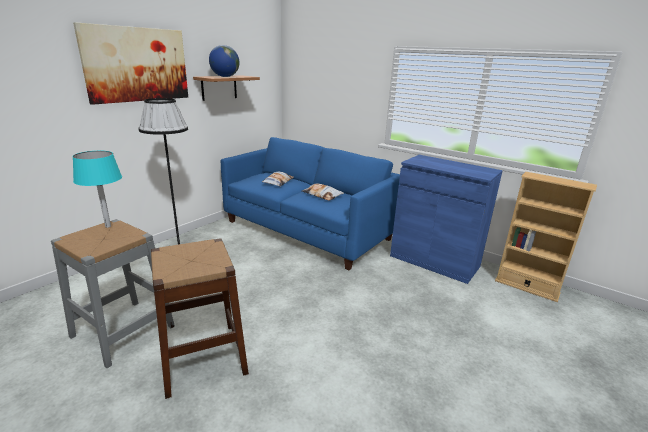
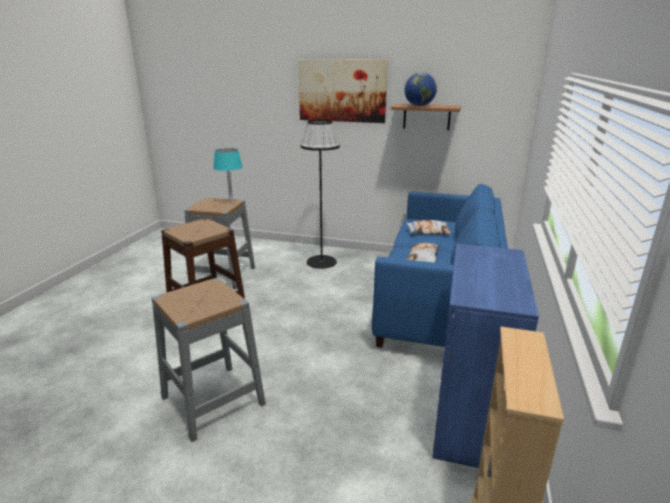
camera: 70 degrees right, 0 degrees up
none -> grey stool [152,278,266,442]

